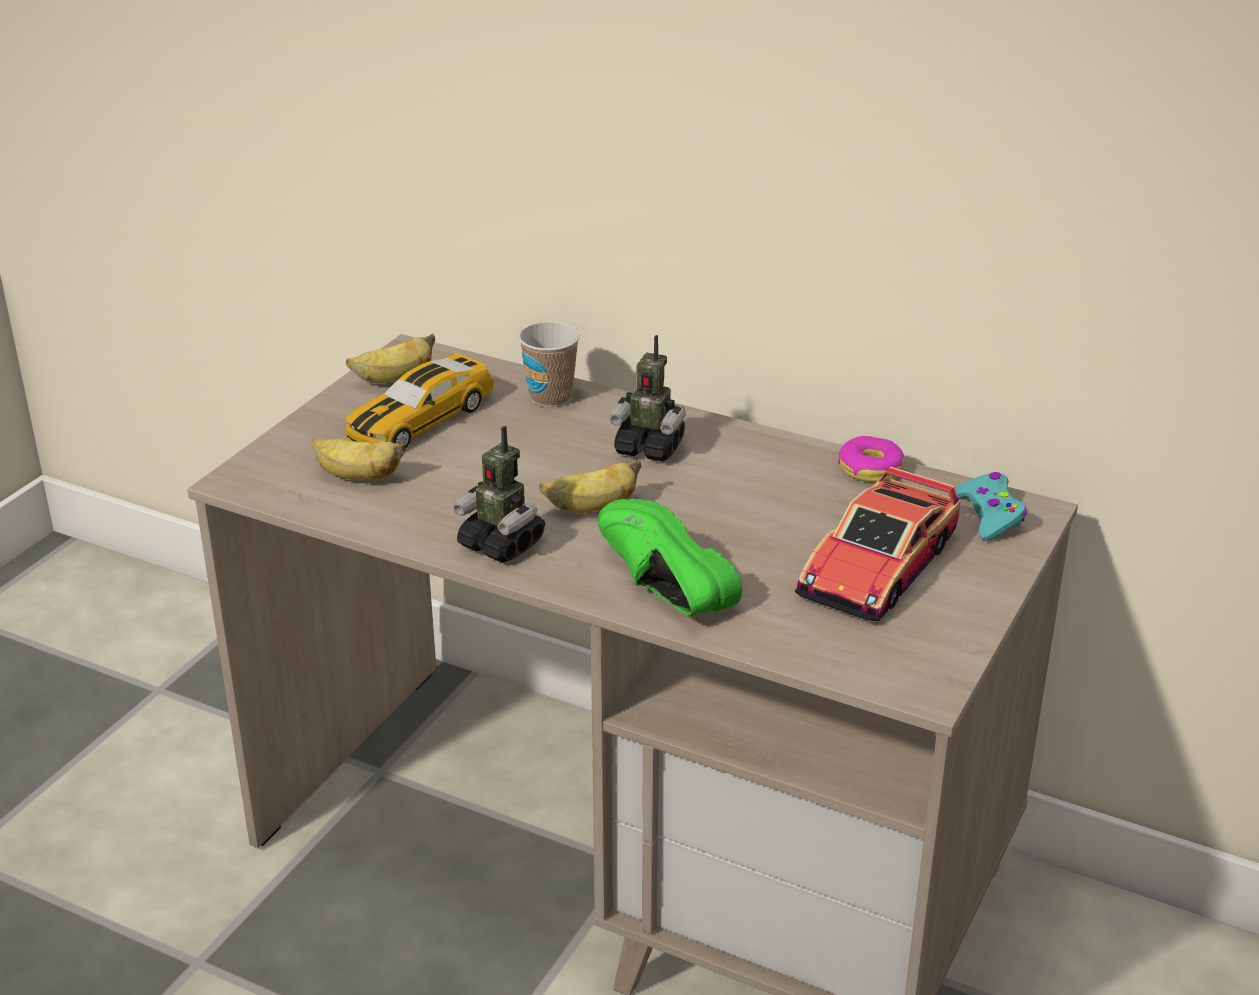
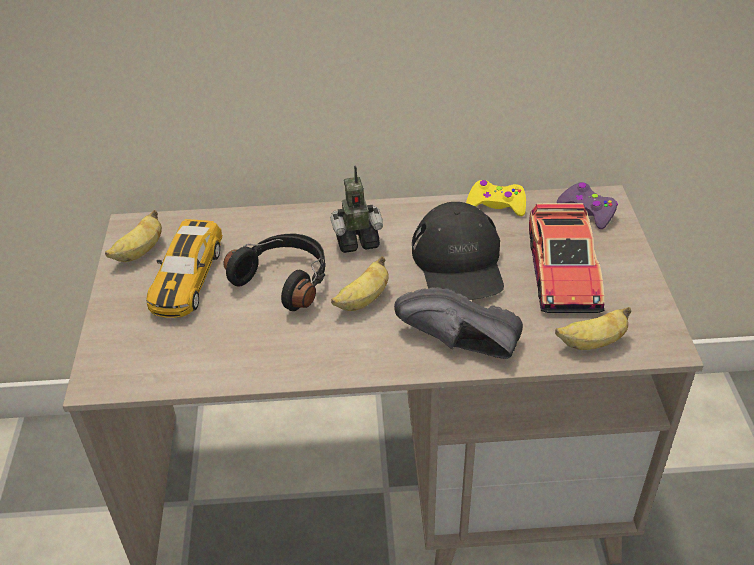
camera: 30 degrees left, 10 degrees up
banana [312,438,406,480] -> banana moved to [555,307,631,350]
toy robot [453,426,545,563] -> none
cup [518,321,580,407] -> none
green shoe [598,499,742,616] -> black shoe [394,287,523,359]
donut [838,436,904,482] -> yellow game controller [466,180,526,216]
turquoise game controller [955,472,1027,540] -> purple game controller [557,182,618,229]
none -> black headphones [223,234,325,311]
none -> black cap [412,202,504,300]

